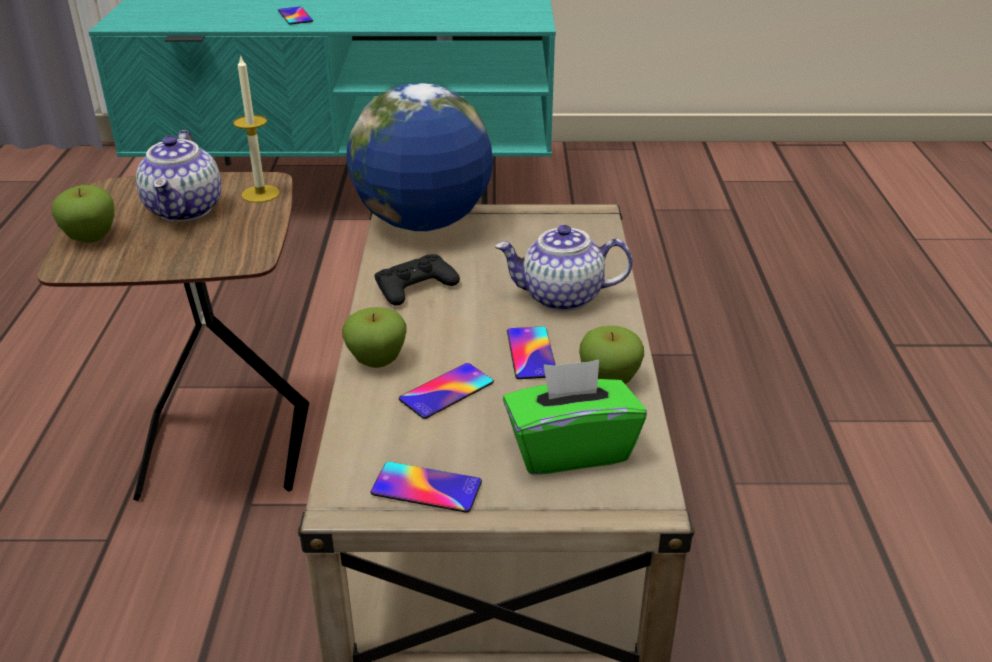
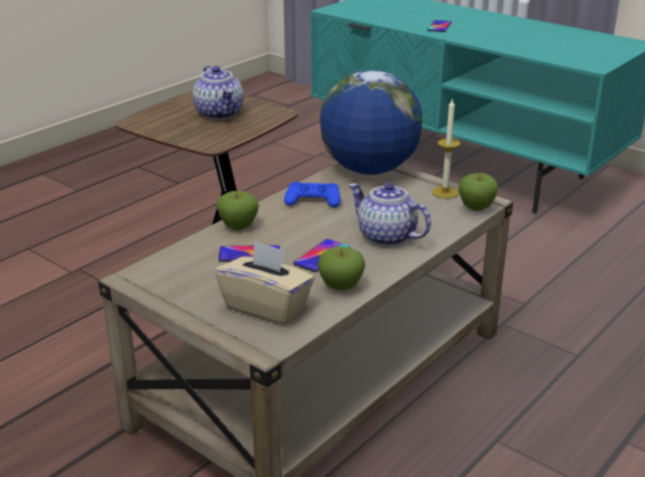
camera: 40 degrees right, 5 degrees down
apple [52,185,114,243] -> apple moved to [458,173,498,211]
teapot [136,130,221,221] -> teapot turned 60 degrees counterclockwise [193,66,244,120]
candle [233,54,280,203] -> candle moved to [432,99,461,199]
phone [371,462,482,513] -> none
black game controller [374,254,460,306] -> blue game controller [284,182,341,207]
green tissue box [503,360,647,475] -> beige tissue box [215,241,314,325]

